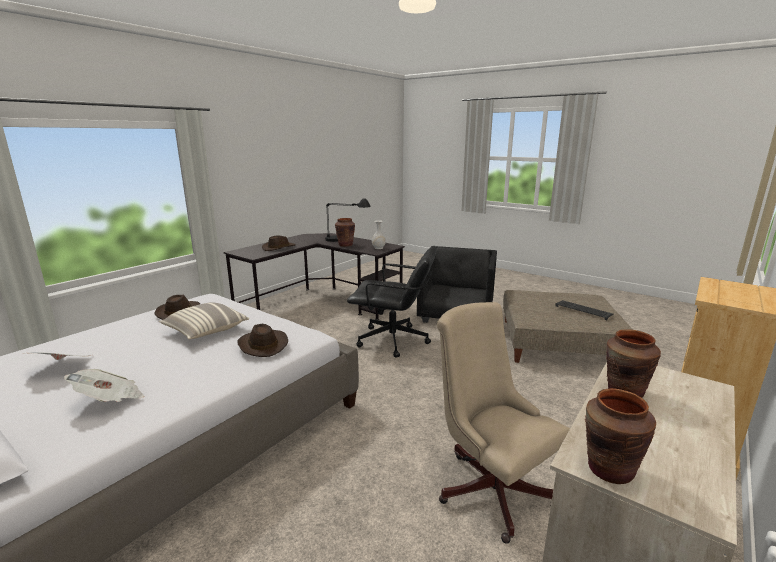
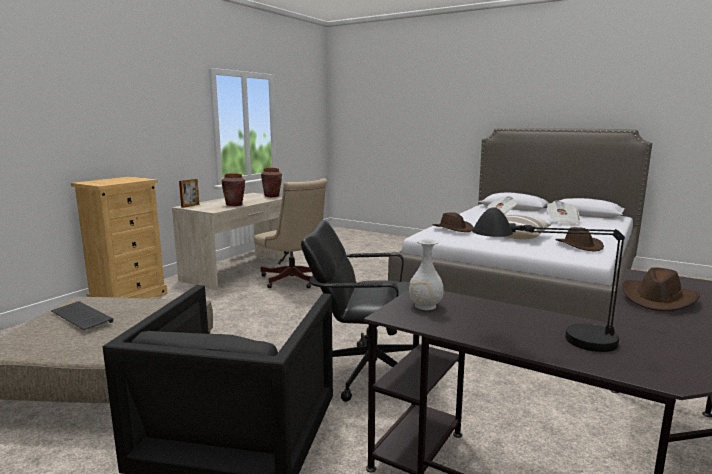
camera: 175 degrees right, 5 degrees down
brown vase [335,218,355,247] -> none
none -> picture frame [179,179,199,208]

